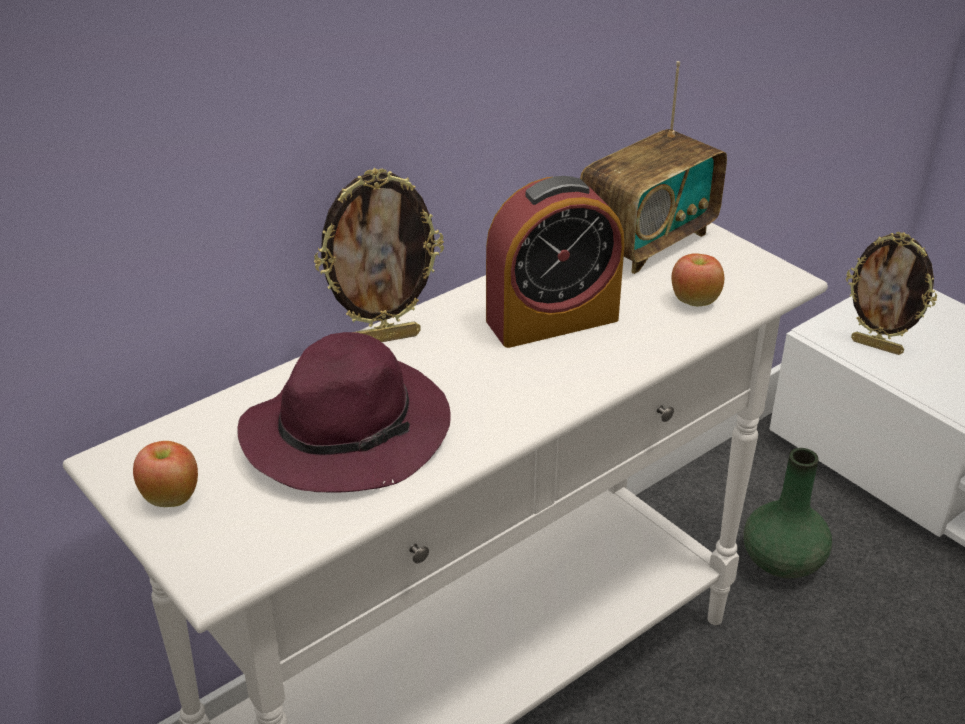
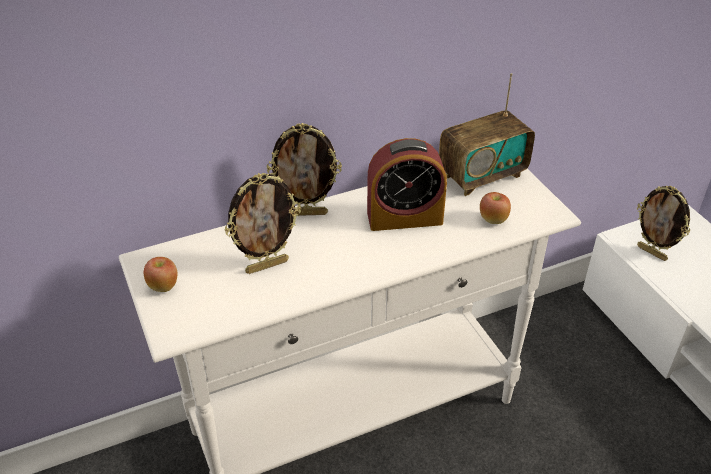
camera: 15 degrees right, 5 degrees up
purple hat [237,332,451,493] -> picture frame [225,173,301,274]
green vase [743,448,832,578] -> none

